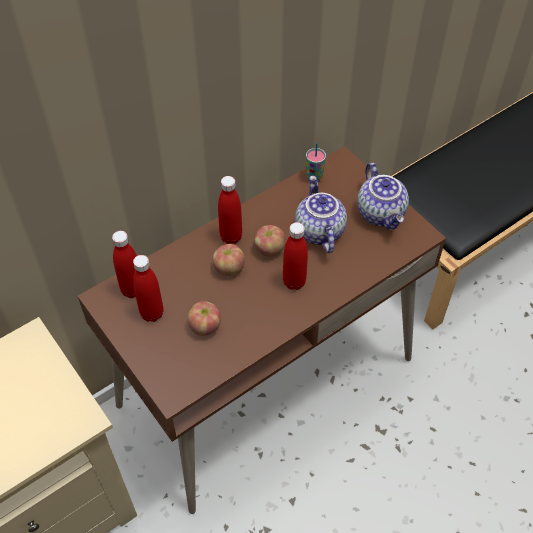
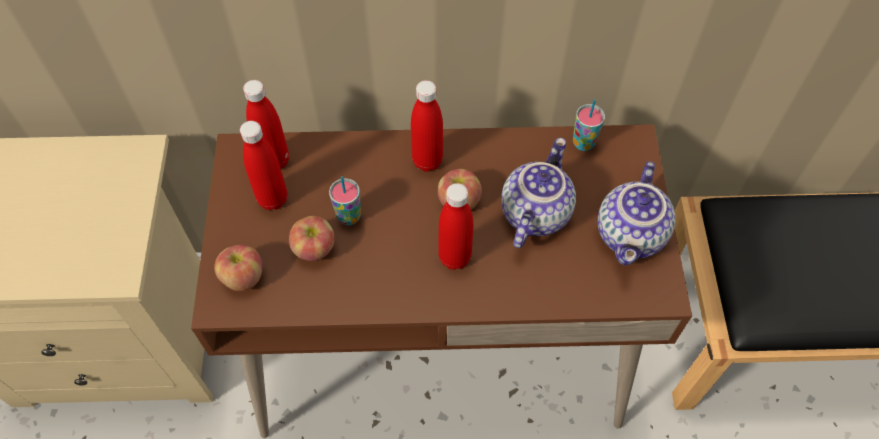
camera: 35 degrees right, 5 degrees up
apple [213,244,245,276] -> apple moved to [214,245,263,291]
none -> cup [329,176,361,225]

